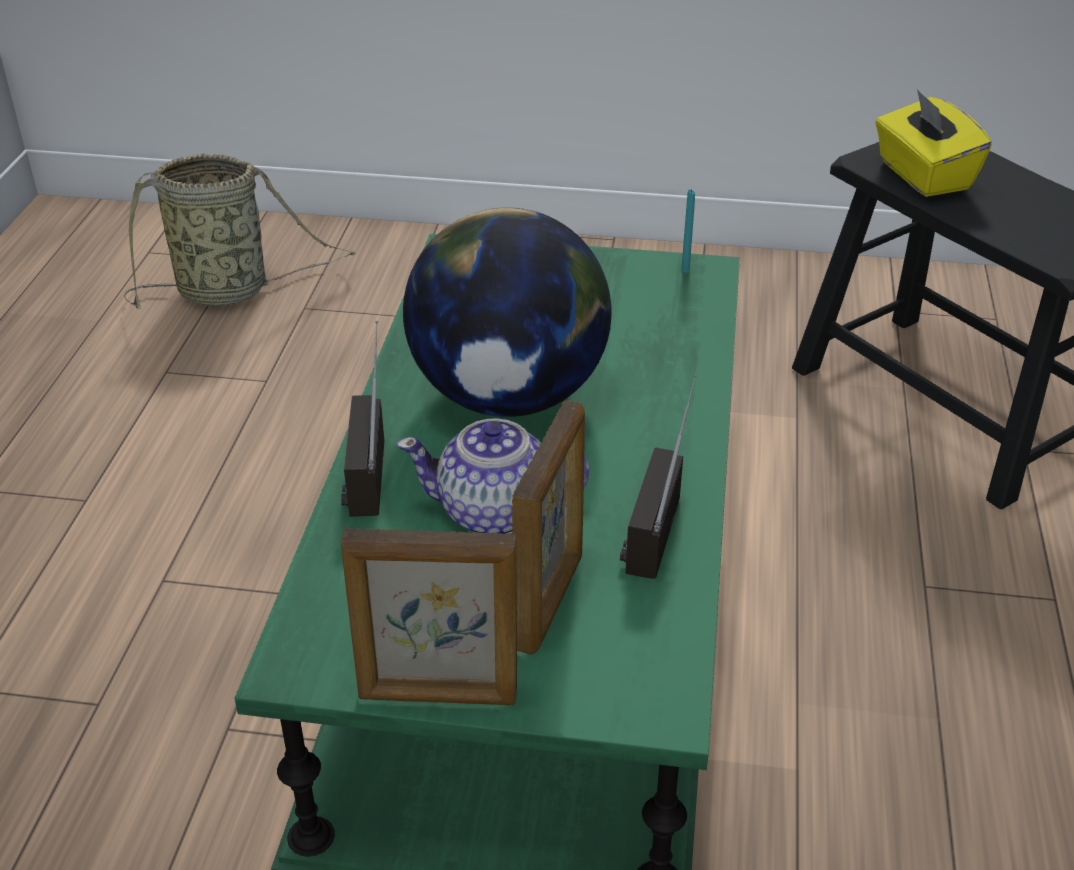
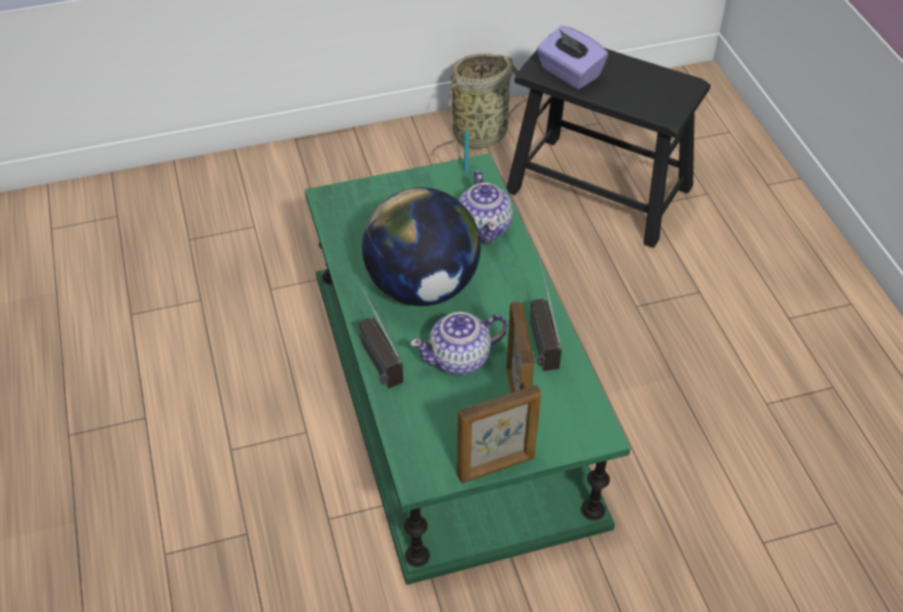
camera: 25 degrees left, 10 degrees up
basket [124,153,356,309] -> basket moved to [432,53,530,160]
yellow tissue box [875,89,992,197] -> purple tissue box [536,26,608,90]
none -> teapot [459,171,513,243]

